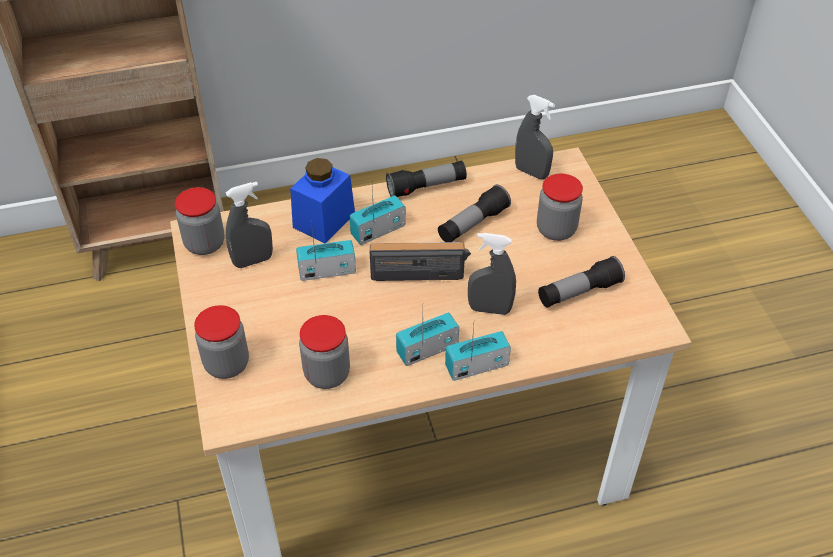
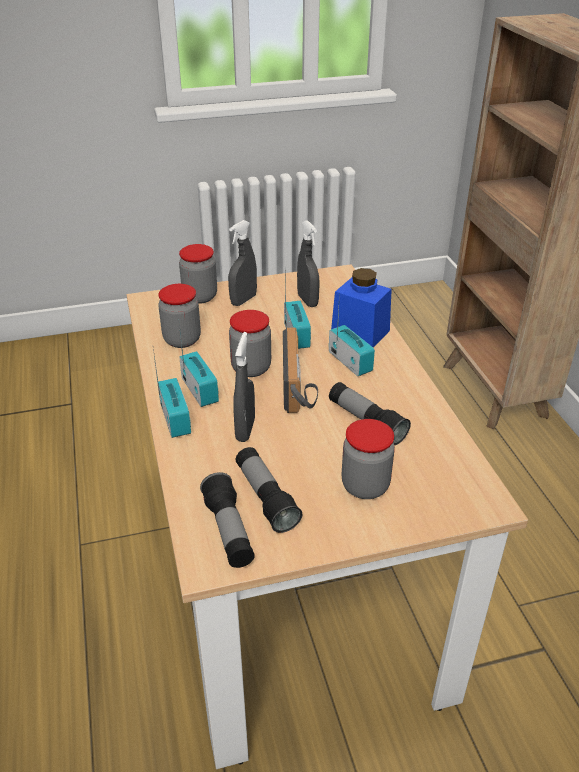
camera: 90 degrees right, 10 degrees down
jar [175,187,225,255] -> jar moved to [229,310,271,377]
flashlight [386,161,467,197] -> flashlight moved to [200,472,255,568]
grey spray bottle [515,95,555,179] -> grey spray bottle moved to [228,220,257,306]

